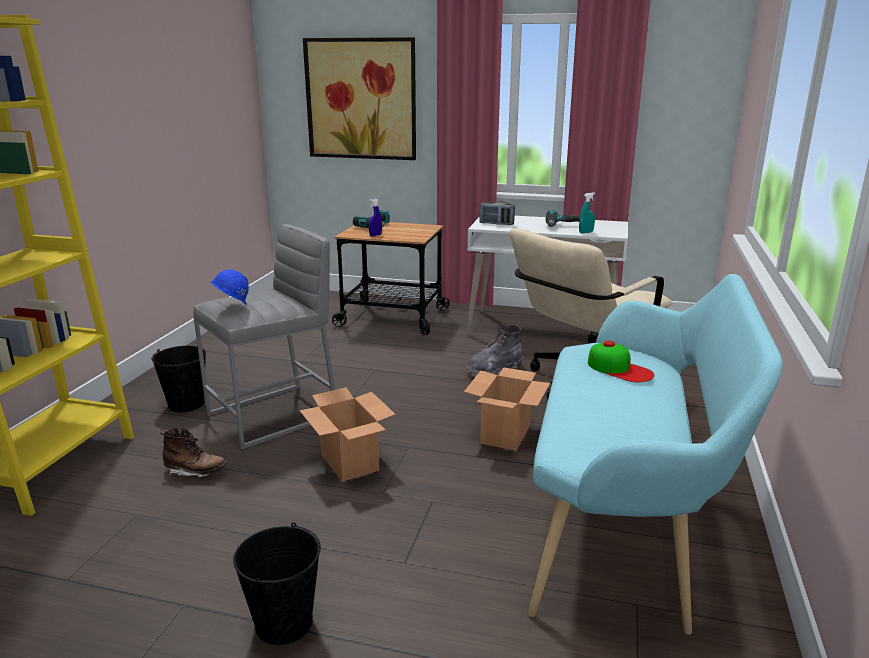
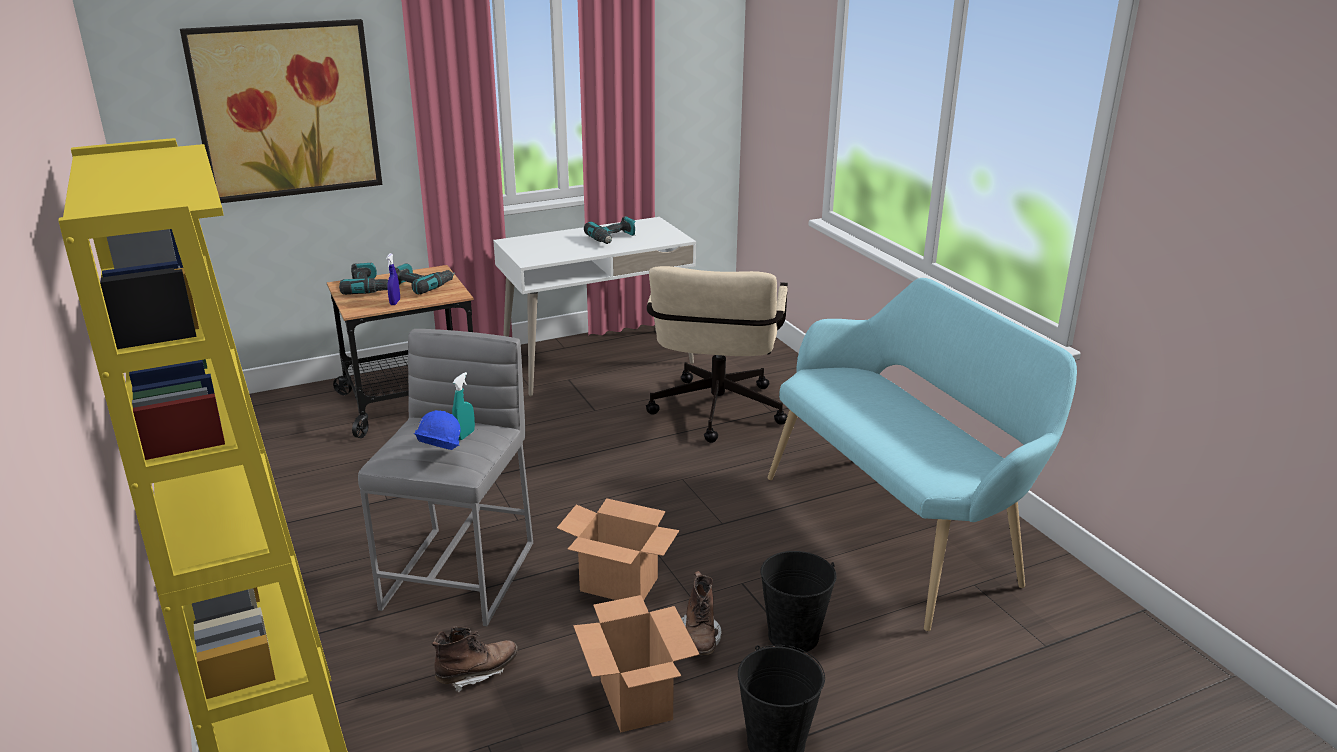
camera: 40 degrees left, 5 degrees up
black bucket [151,346,206,412] -> black bucket moved to [760,551,837,653]
cardboard box [464,367,550,451] -> cardboard box moved to [573,595,700,733]
grey boot [467,325,523,377] -> none
radio [479,201,515,225] -> none
turquoise spray bottle [579,193,595,233] -> turquoise spray bottle moved to [452,372,475,441]
cap [588,341,654,383] -> none
none -> power drill [395,263,455,294]
none -> brown boot [681,571,721,655]

